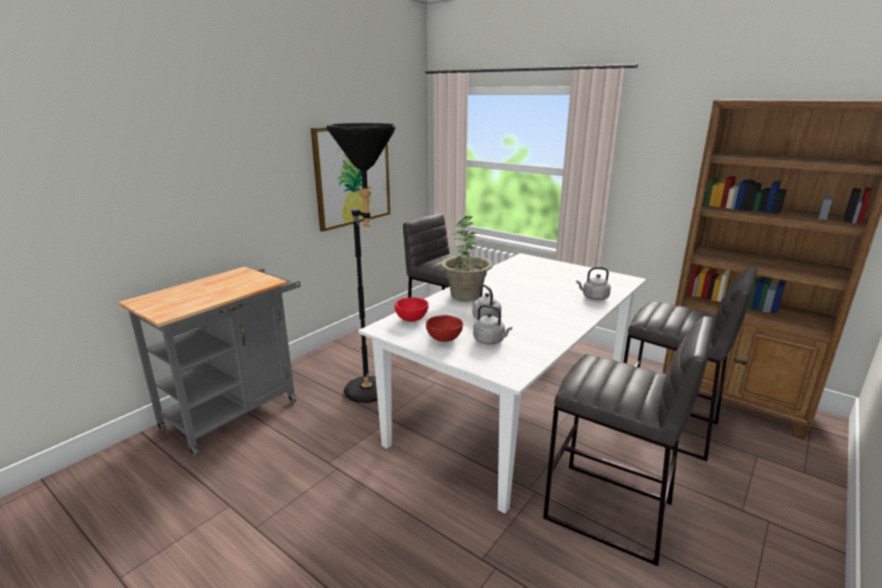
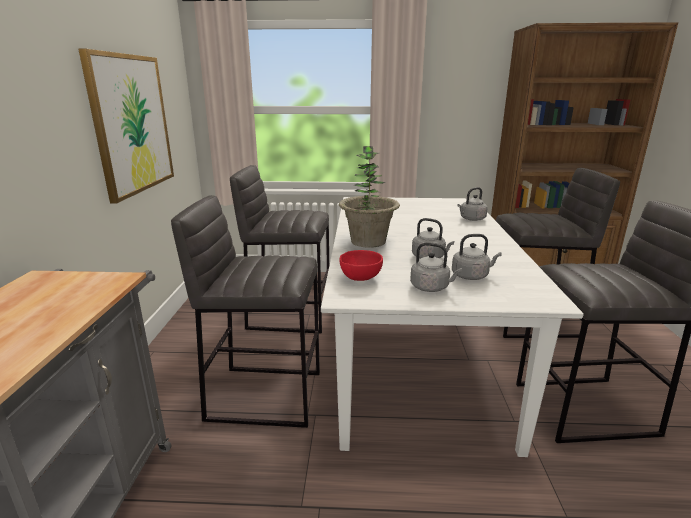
camera: 35 degrees left, 0 degrees up
black floor lamp [327,123,397,403] -> grey stool [171,195,320,428]
red bowl [426,315,463,342] -> grey kettle [410,242,462,292]

